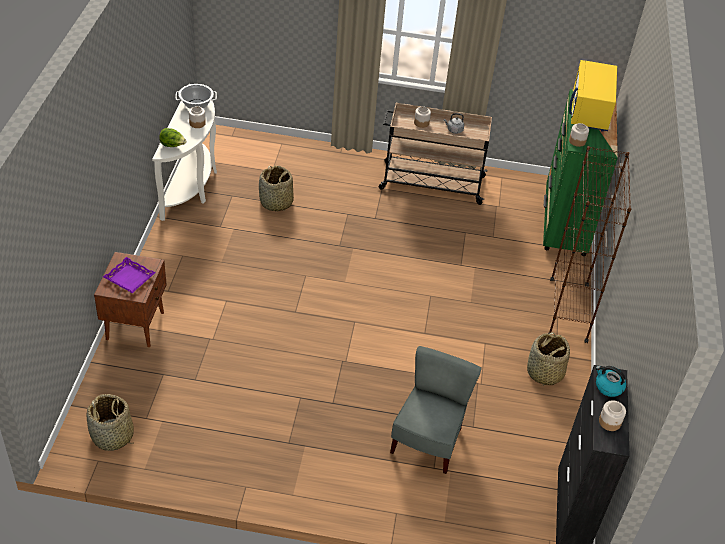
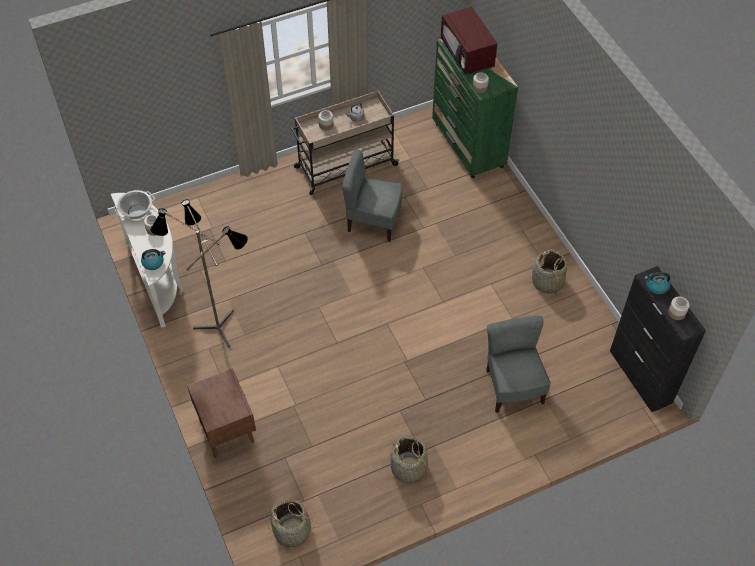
camera: 30 degrees left, 10 degrees up
purple tray [103,257,156,293] -> none
lettuce [159,128,186,147] -> kettle [141,249,165,270]
basket [259,166,294,211] -> basket moved to [390,436,432,483]
brown bookcase [549,146,631,343] -> none
yellow microwave [569,60,617,132] -> red microwave [441,7,497,75]
none -> floor lamp [150,199,248,348]
none -> grey chair [342,149,402,242]

